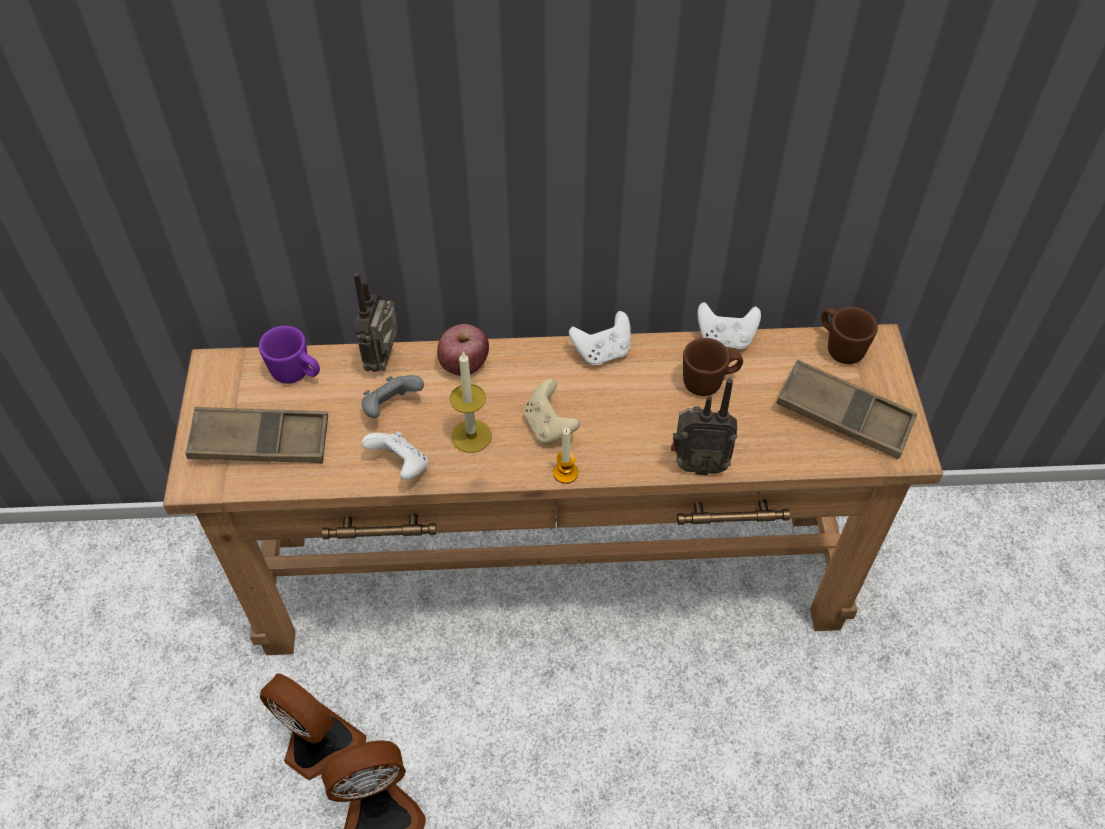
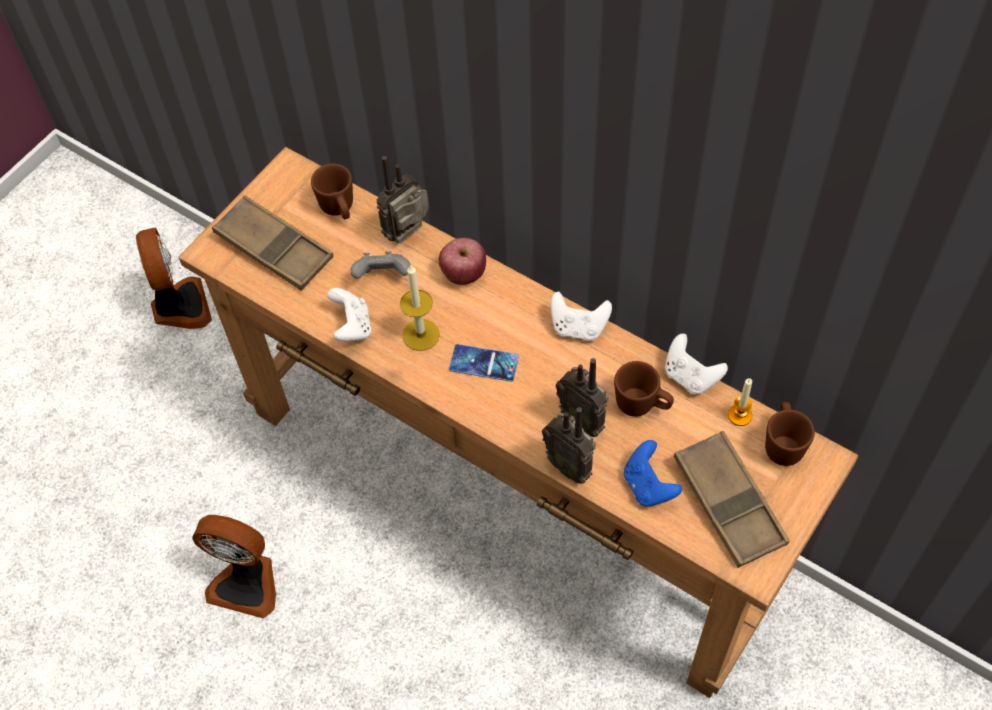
camera: 40 degrees right, 5 degrees up
purple mug [259,326,320,384] -> brown mug [311,164,353,219]
fan [260,673,367,780] -> fan moved to [136,227,212,329]
beige game controller [524,379,580,444] -> phone [449,344,519,382]
candle [553,428,578,484] -> candle moved to [728,378,752,426]
none -> radio [556,358,609,437]
none -> blue game controller [624,440,682,506]

